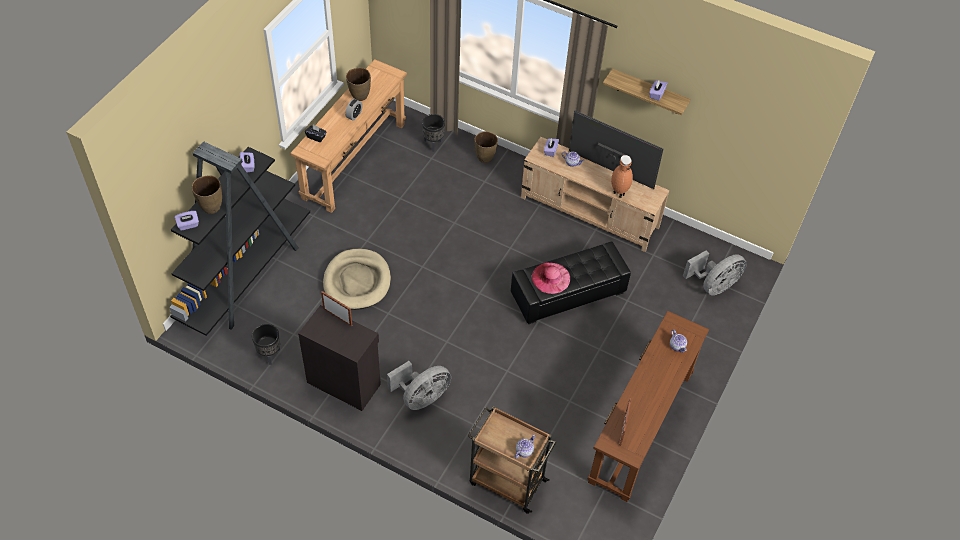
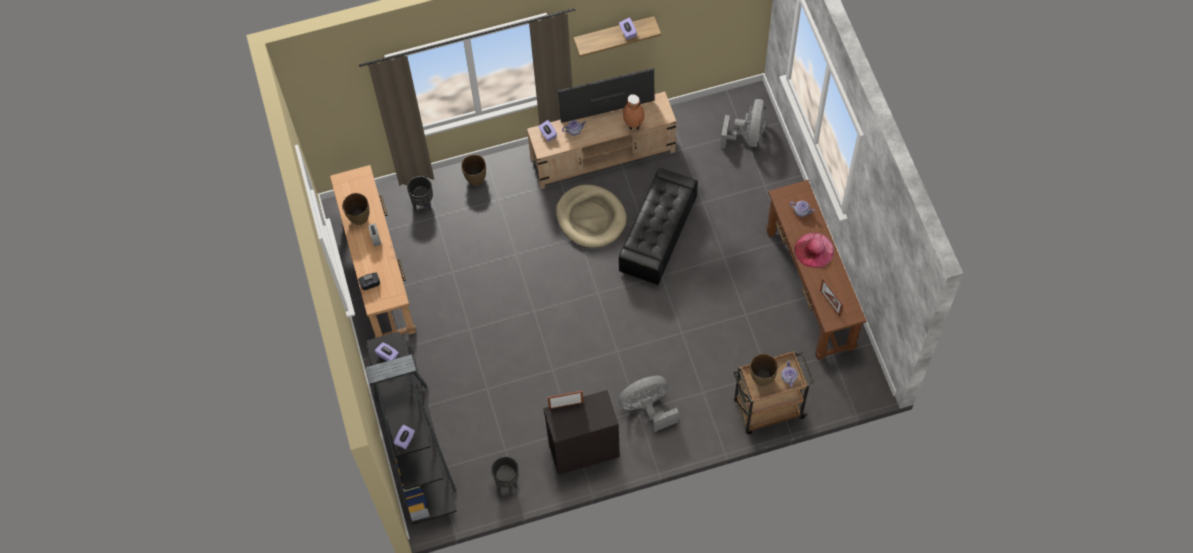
camera: 40 degrees left, 10 degrees up
brown vase [192,175,222,214] -> brown vase moved to [750,354,778,386]
beige dog bed [323,249,391,310] -> beige dog bed moved to [556,185,627,248]
grey fan [387,361,451,410] -> grey fan turned 120 degrees counterclockwise [618,376,679,432]
pink hat [532,262,570,294] -> pink hat moved to [794,233,834,268]

